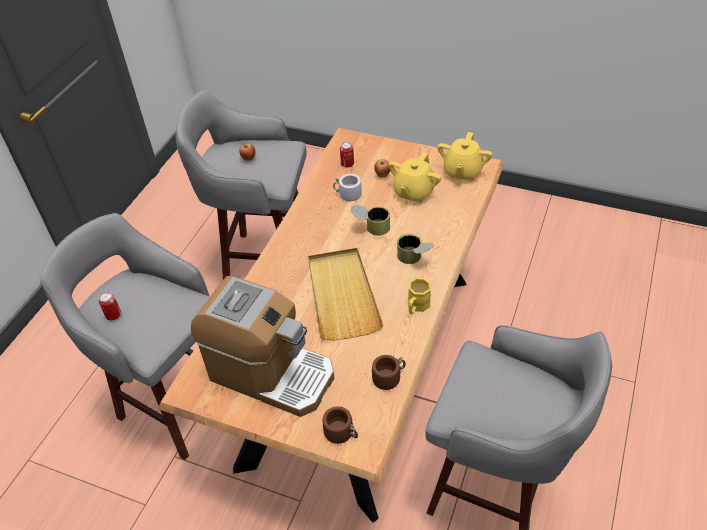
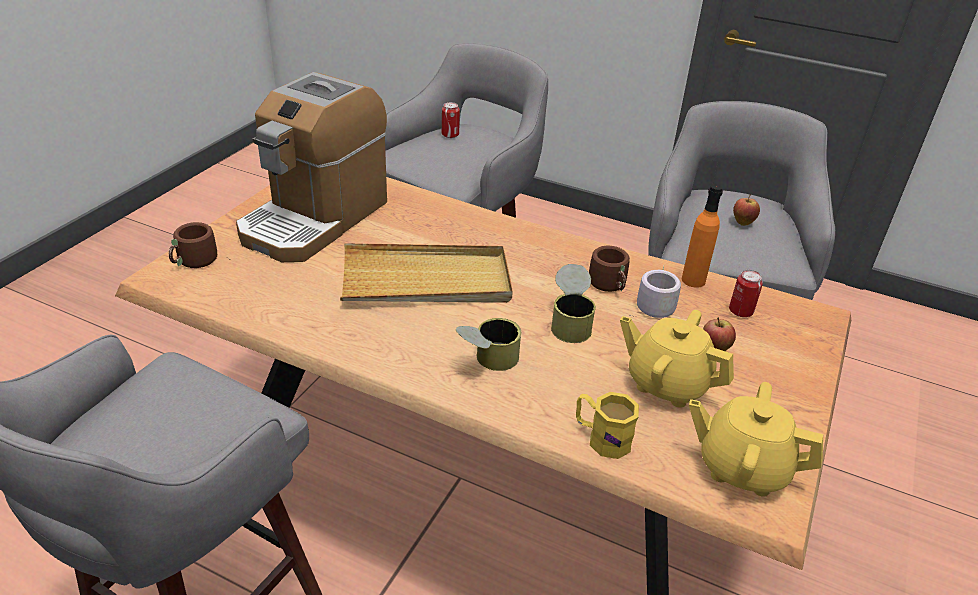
camera: 90 degrees right, 10 degrees down
brown mug [366,355,406,390] -> brown mug moved to [589,246,630,292]
yellow mug [408,278,431,314] -> yellow mug moved to [576,392,639,459]
none -> orange bottle [682,184,723,288]

